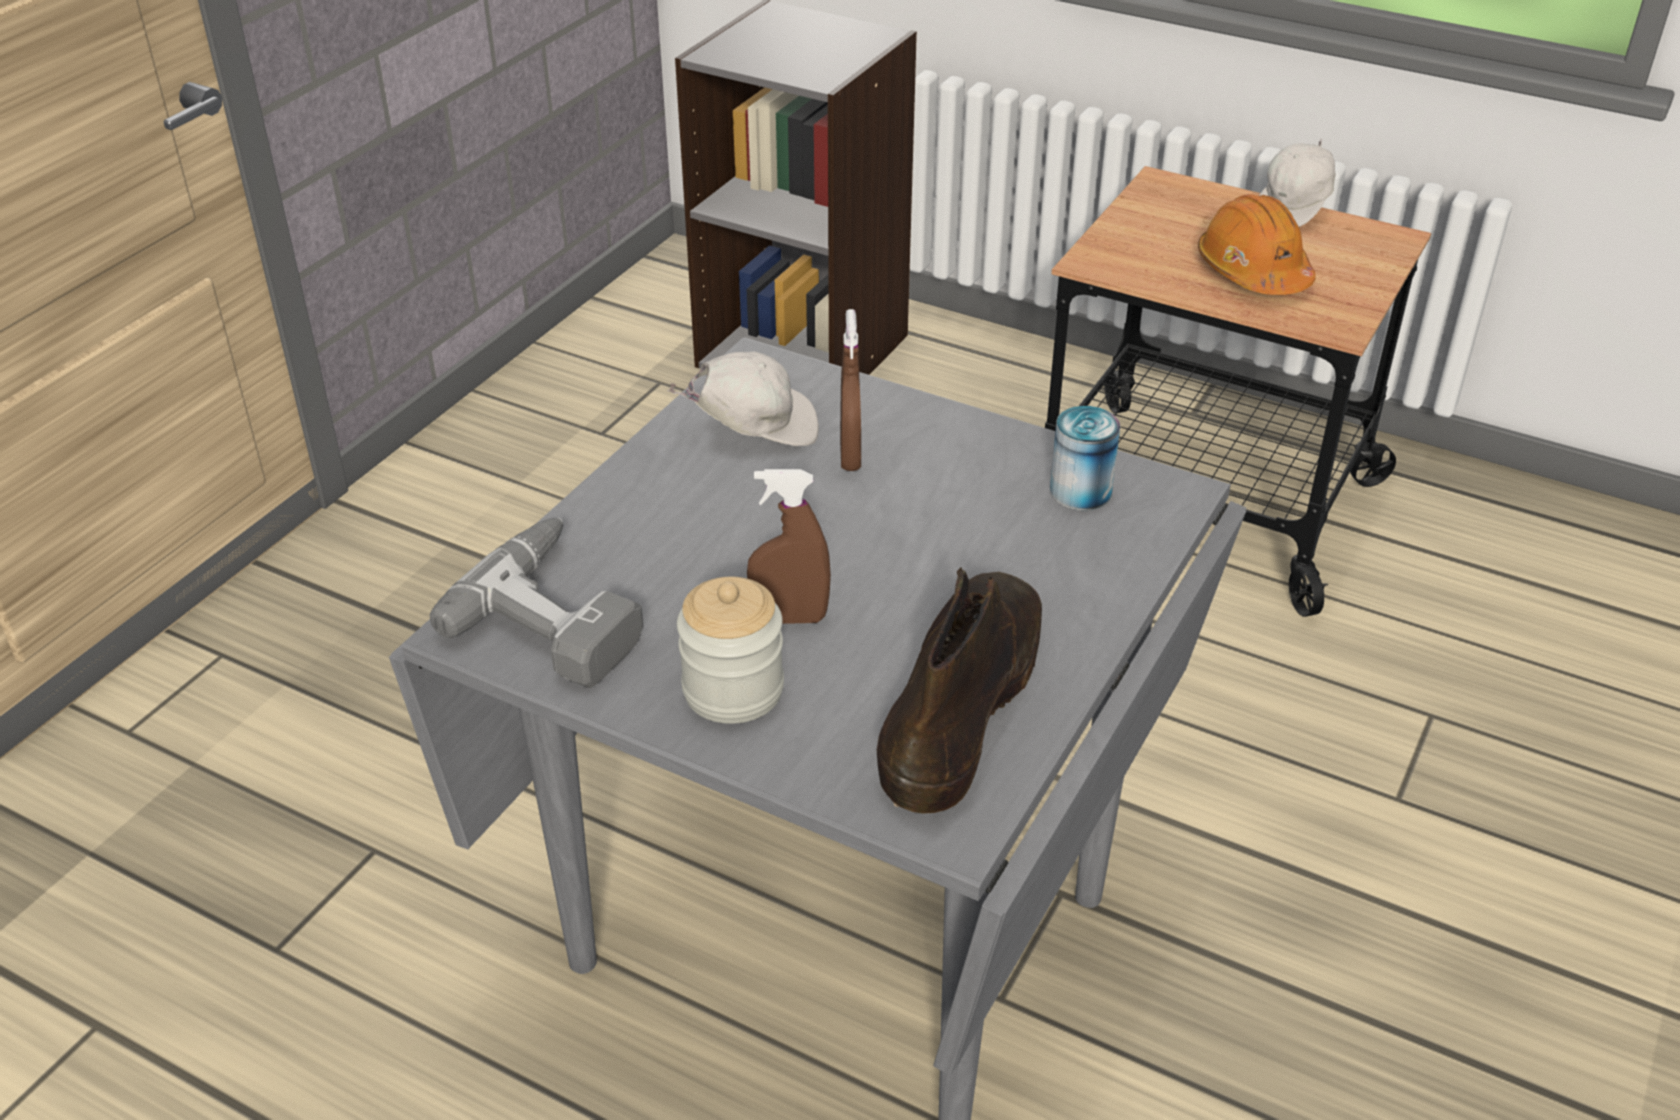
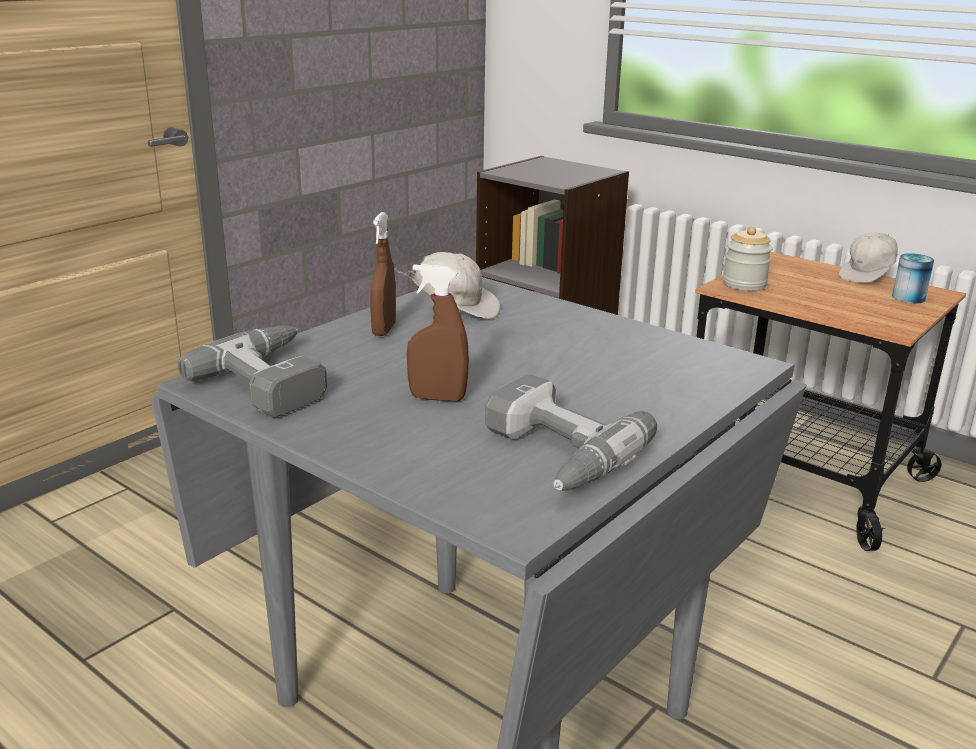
camera: 10 degrees right, 15 degrees down
jar [677,577,784,724] -> jar moved to [723,226,773,291]
brown spray bottle [840,309,861,471] -> brown spray bottle moved to [370,212,396,336]
brown boot [877,567,1042,814] -> power drill [485,374,657,491]
can [1050,406,1120,510] -> can moved to [892,253,934,303]
orange hard hat [1198,194,1316,295] -> none

